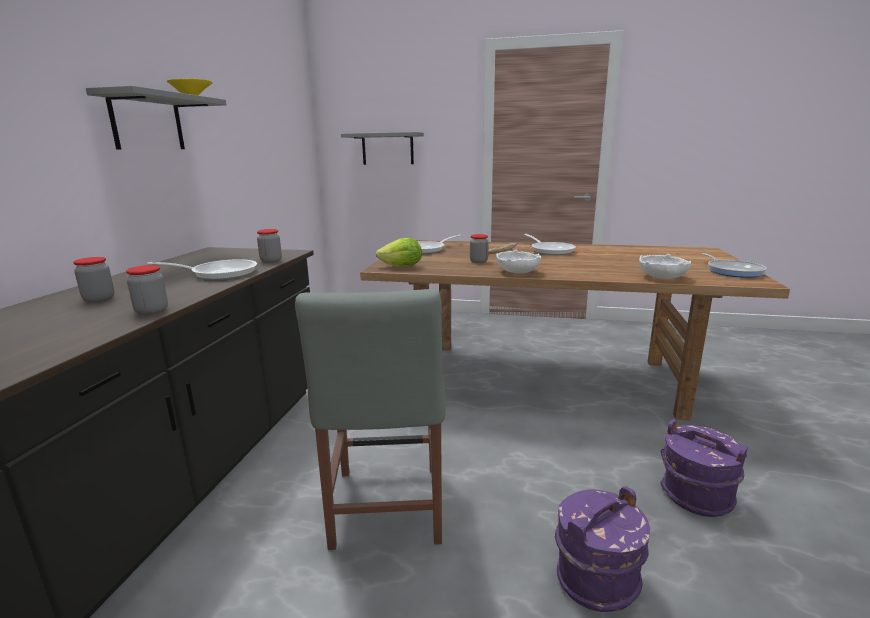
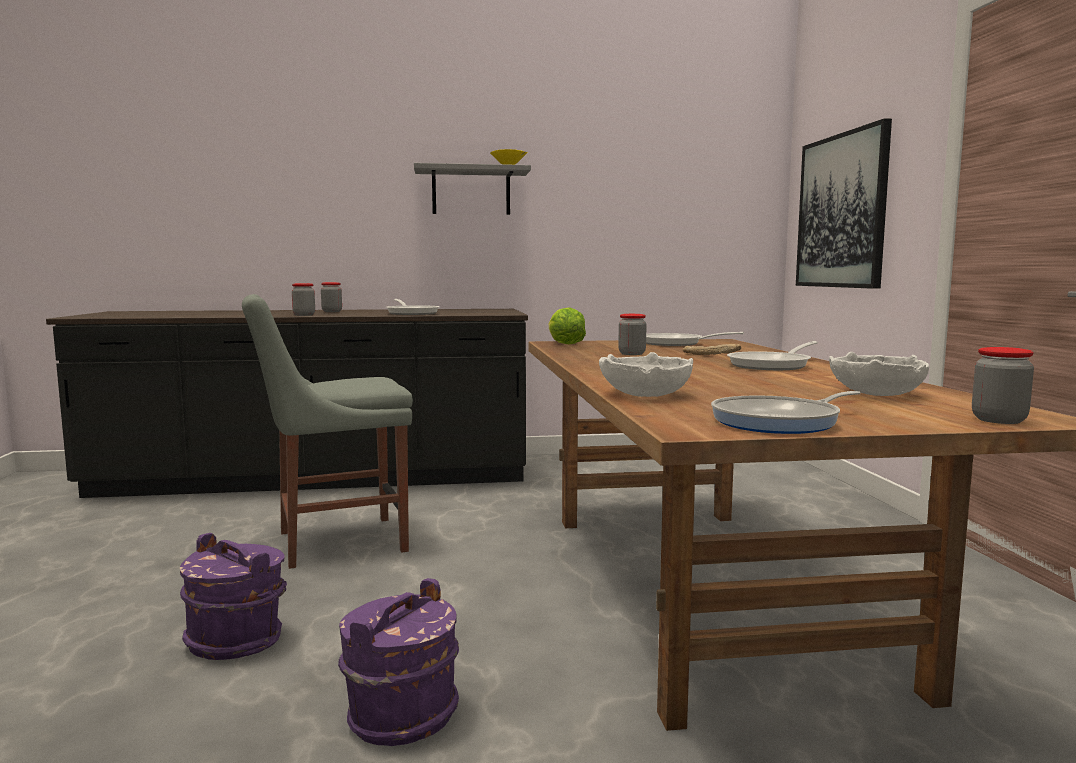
camera: 70 degrees right, 10 degrees down
jar [257,229,282,263] -> jar moved to [972,347,1034,424]
grey shelf [341,132,424,165] -> picture [796,118,892,289]
white bowl [496,249,541,274] -> white bowl moved to [829,352,929,396]

